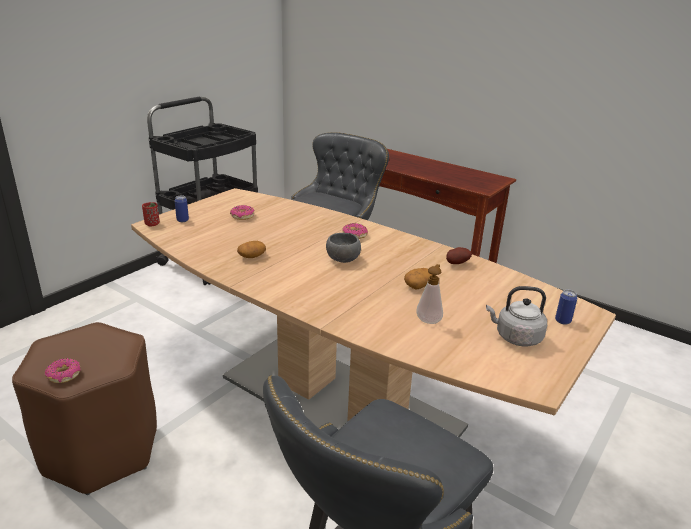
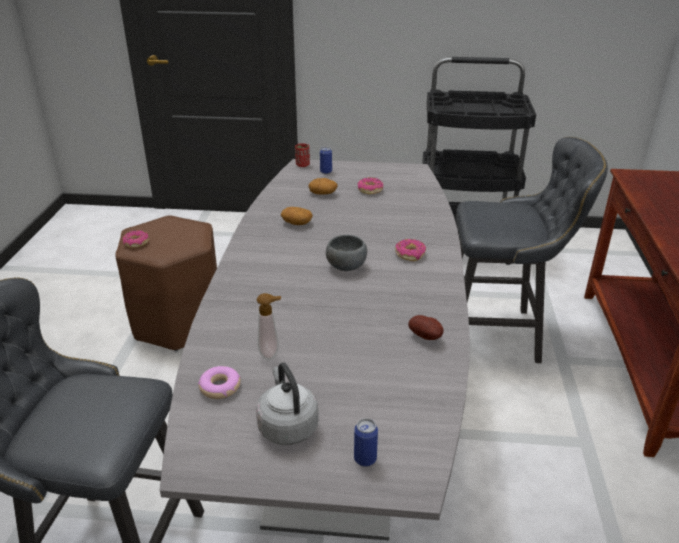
camera: 60 degrees right, 5 degrees up
brown dining table [131,188,616,438] -> grey dining table [160,159,470,541]
potato [404,268,432,289] -> potato moved to [308,178,338,195]
none -> donut [198,366,241,399]

